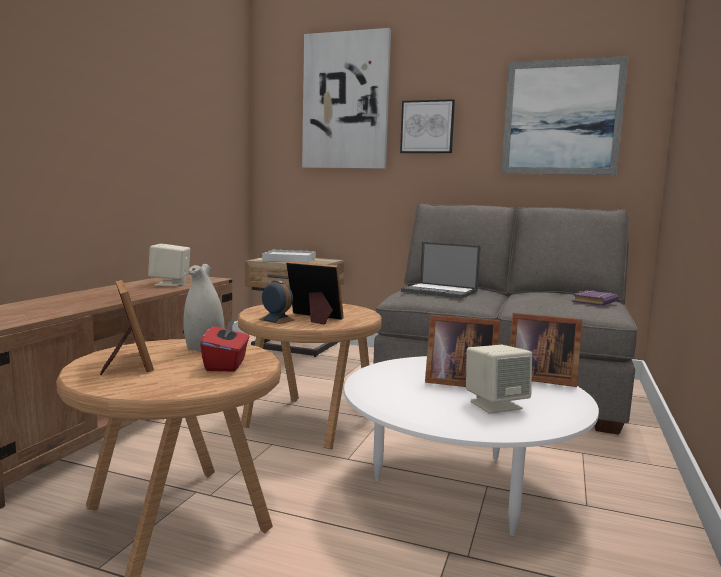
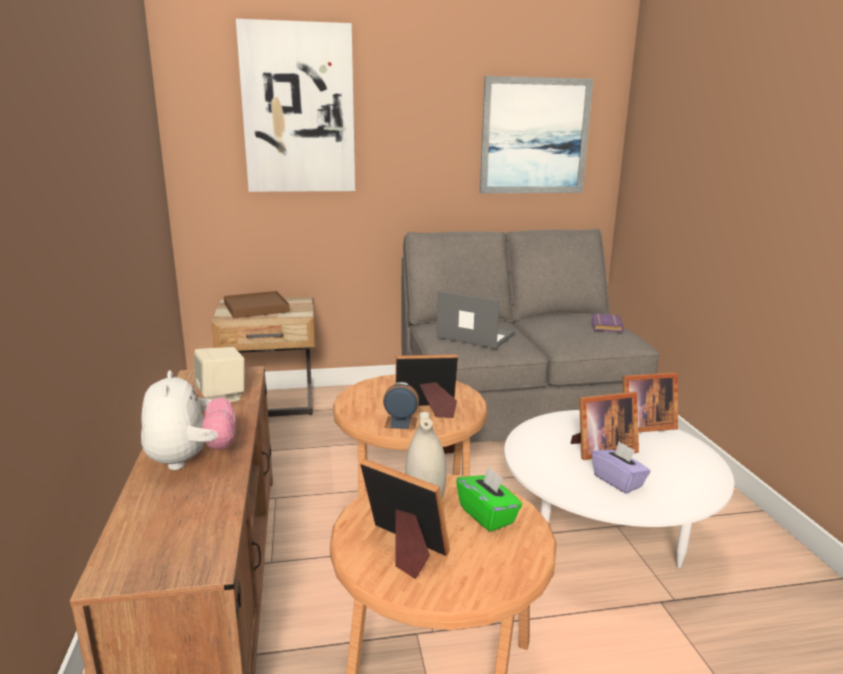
camera: 30 degrees left, 10 degrees up
red tissue box [200,317,249,372] -> green tissue box [456,466,522,532]
white tray [262,250,316,263] -> brown tray [224,291,290,318]
picture [400,99,455,153] -> none
laptop [401,242,481,299] -> laptop turned 150 degrees counterclockwise [437,291,515,349]
beige speaker [466,345,532,414] -> none
none -> plush toy [141,370,236,470]
none -> purple tissue box [592,441,651,494]

